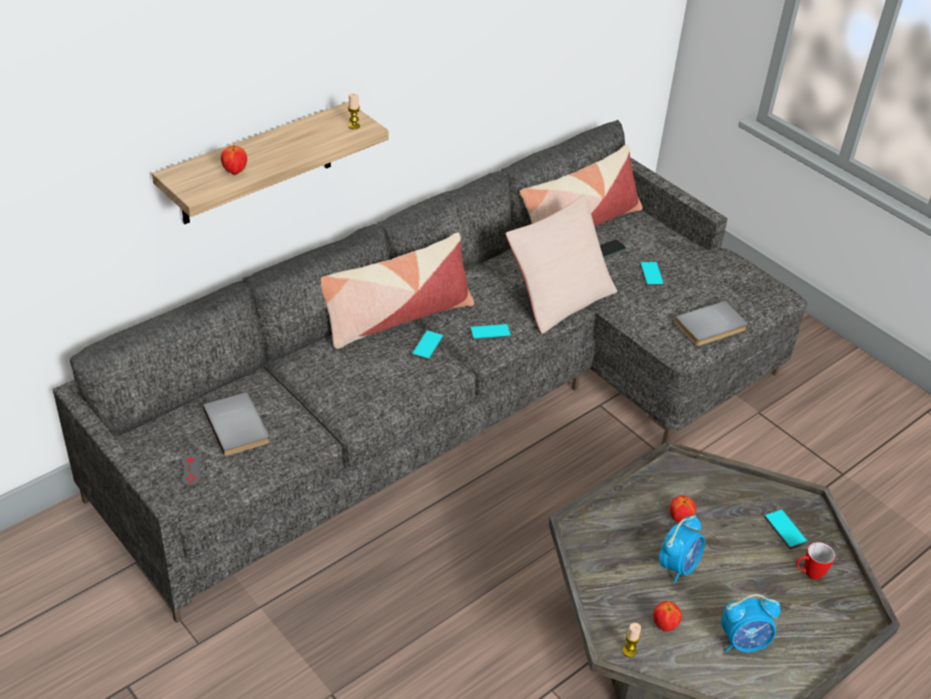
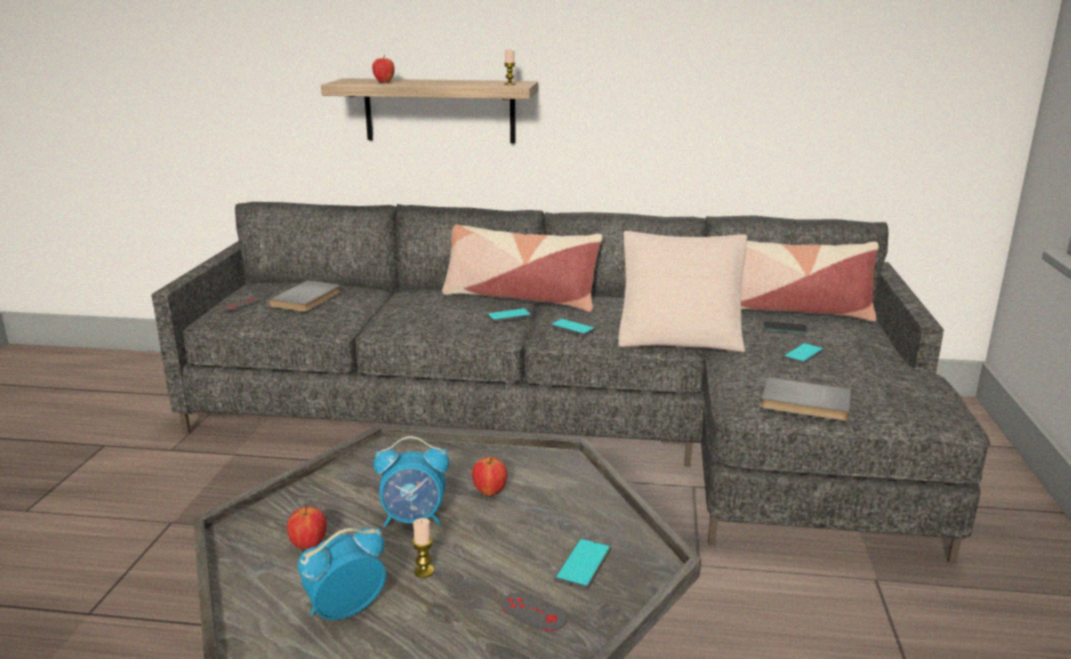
camera: 50 degrees right, 20 degrees down
candle [623,623,641,657] -> candle moved to [412,518,434,578]
alarm clock [721,594,780,652] -> alarm clock turned 105 degrees clockwise [298,528,386,620]
mug [796,542,835,579] -> grey game controller [501,593,567,631]

